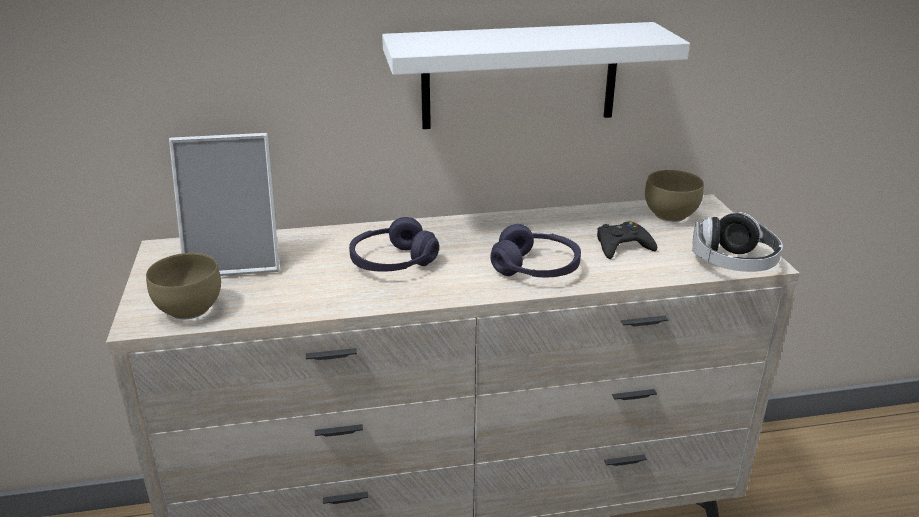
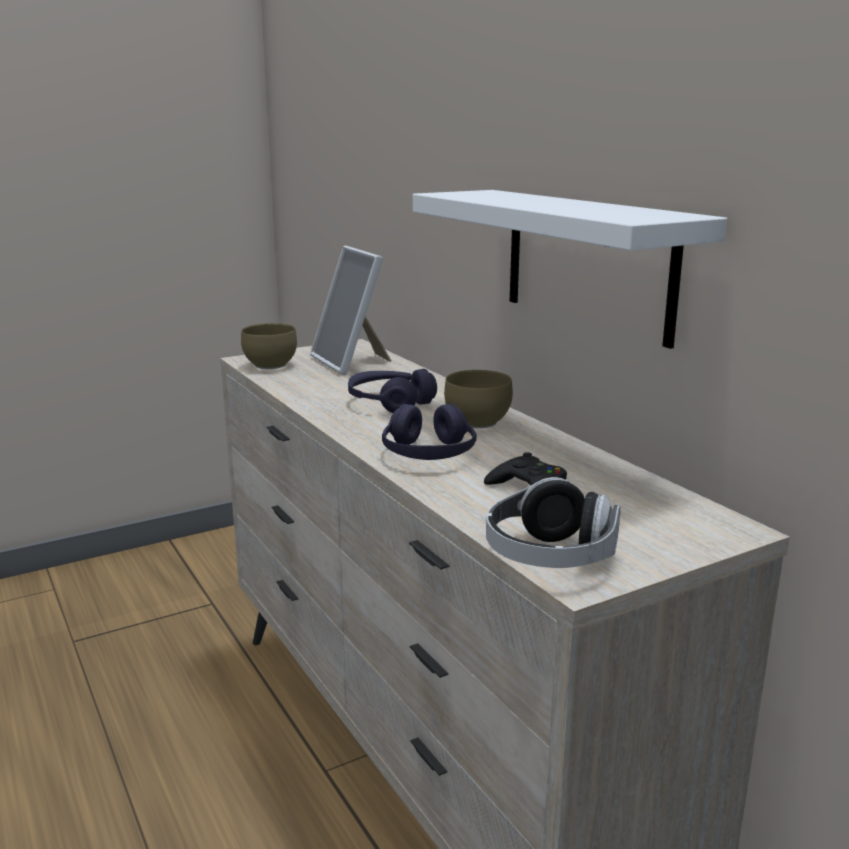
camera: 70 degrees right, 10 degrees down
brown bowl [645,170,704,222] -> brown bowl moved to [444,370,513,428]

